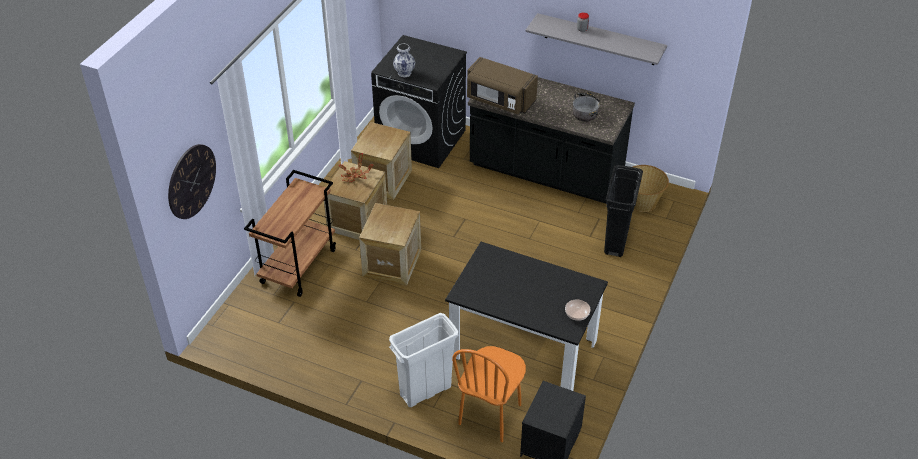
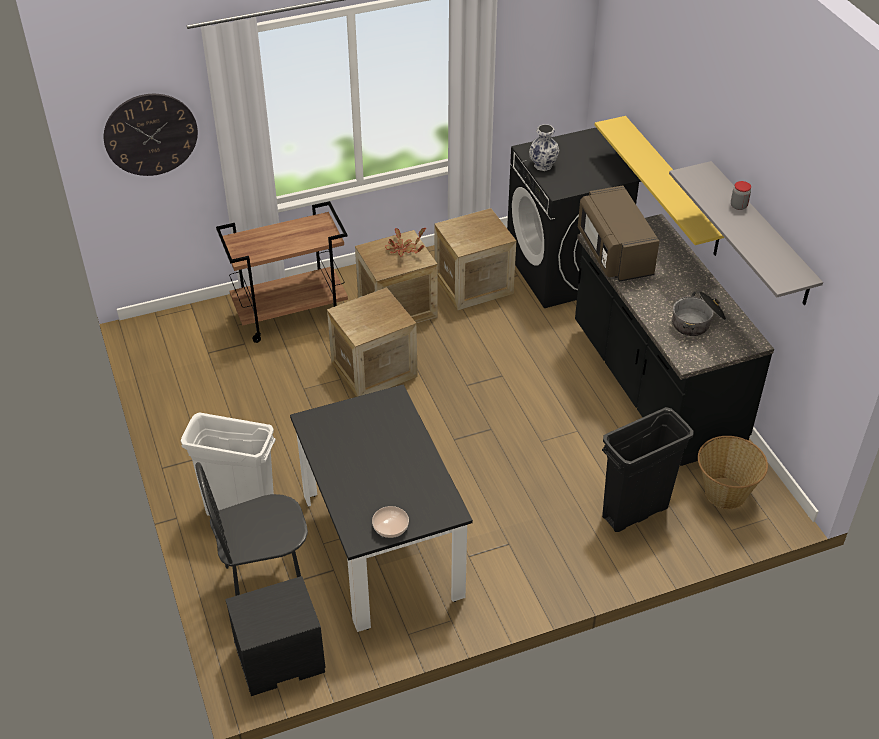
camera: 45 degrees right, 0 degrees up
orange chair [452,346,526,442] -> black chair [195,462,308,596]
none -> yellow shelf [595,116,724,256]

